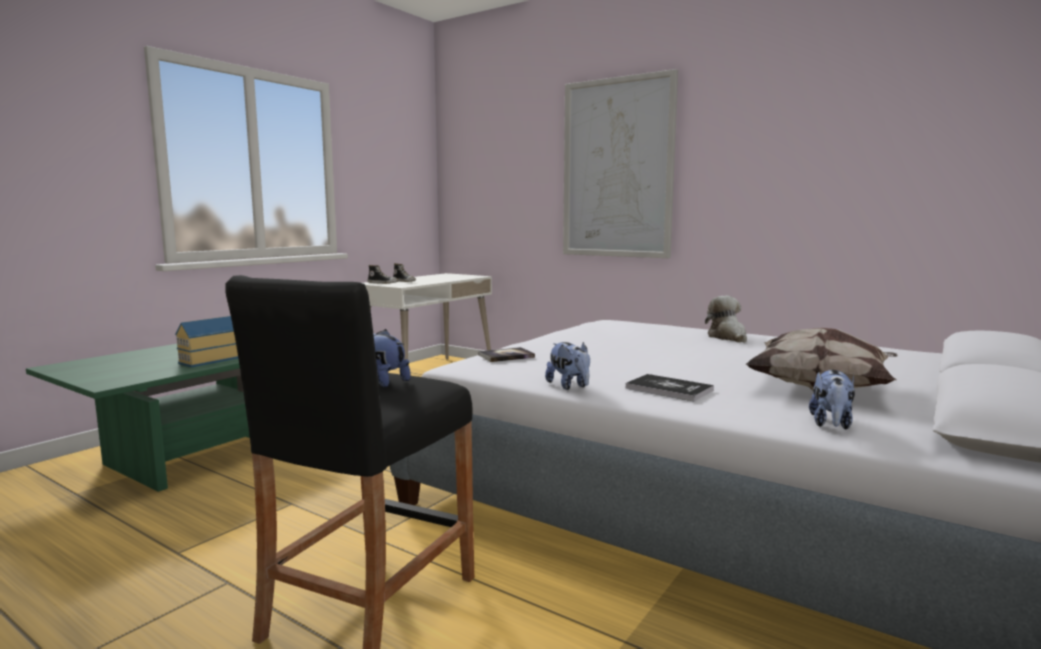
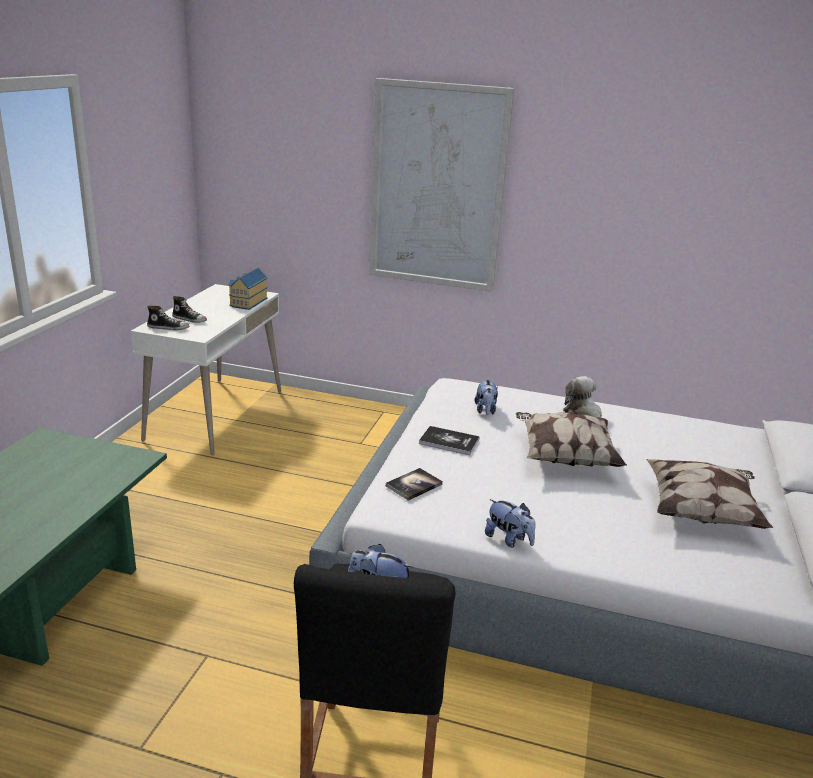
camera: 20 degrees left, 15 degrees up
toy house [175,316,238,367] -> toy house moved to [228,268,268,310]
book [626,374,714,401] -> book moved to [419,426,480,455]
plush toy [809,370,855,429] -> plush toy moved to [474,379,498,415]
none -> pillow [516,412,627,467]

